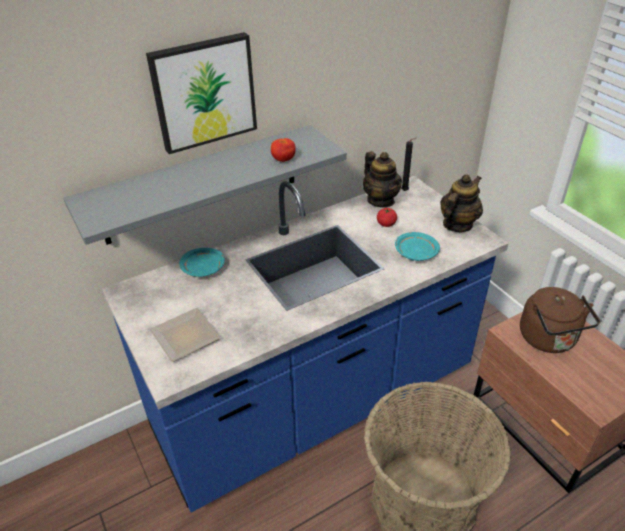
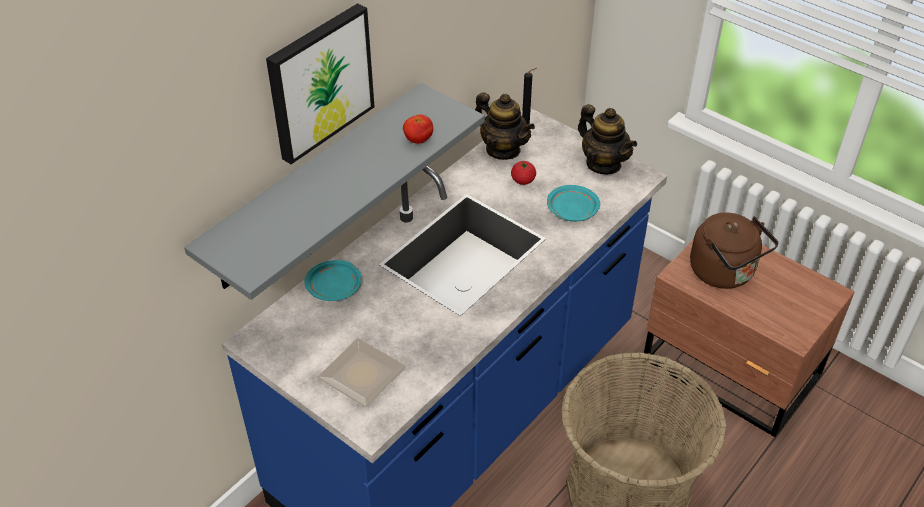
camera: 20 degrees left, 5 degrees up
teapot [440,174,483,232] -> teapot turned 120 degrees clockwise [578,104,637,174]

